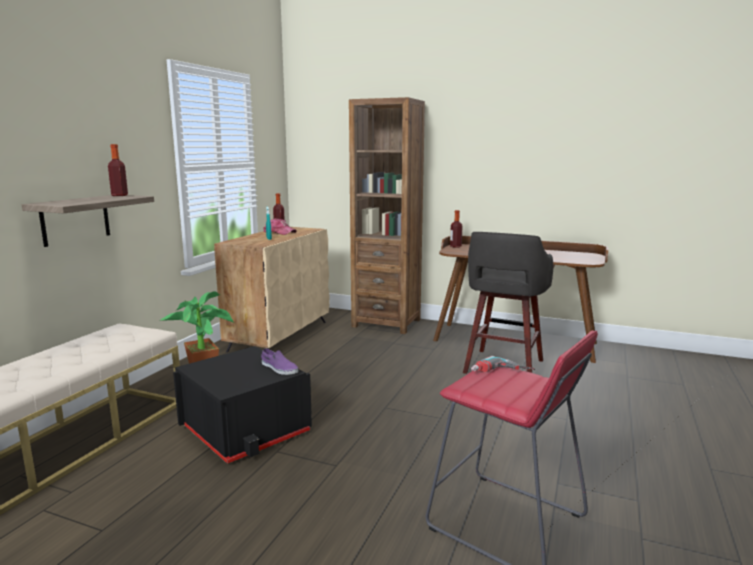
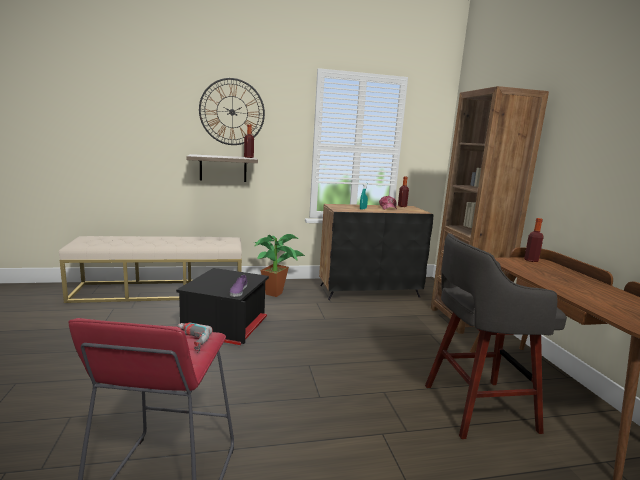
camera: 55 degrees right, 0 degrees up
beige cabinet [214,227,330,353] -> black cabinet [319,204,434,300]
none -> wall clock [199,78,265,145]

